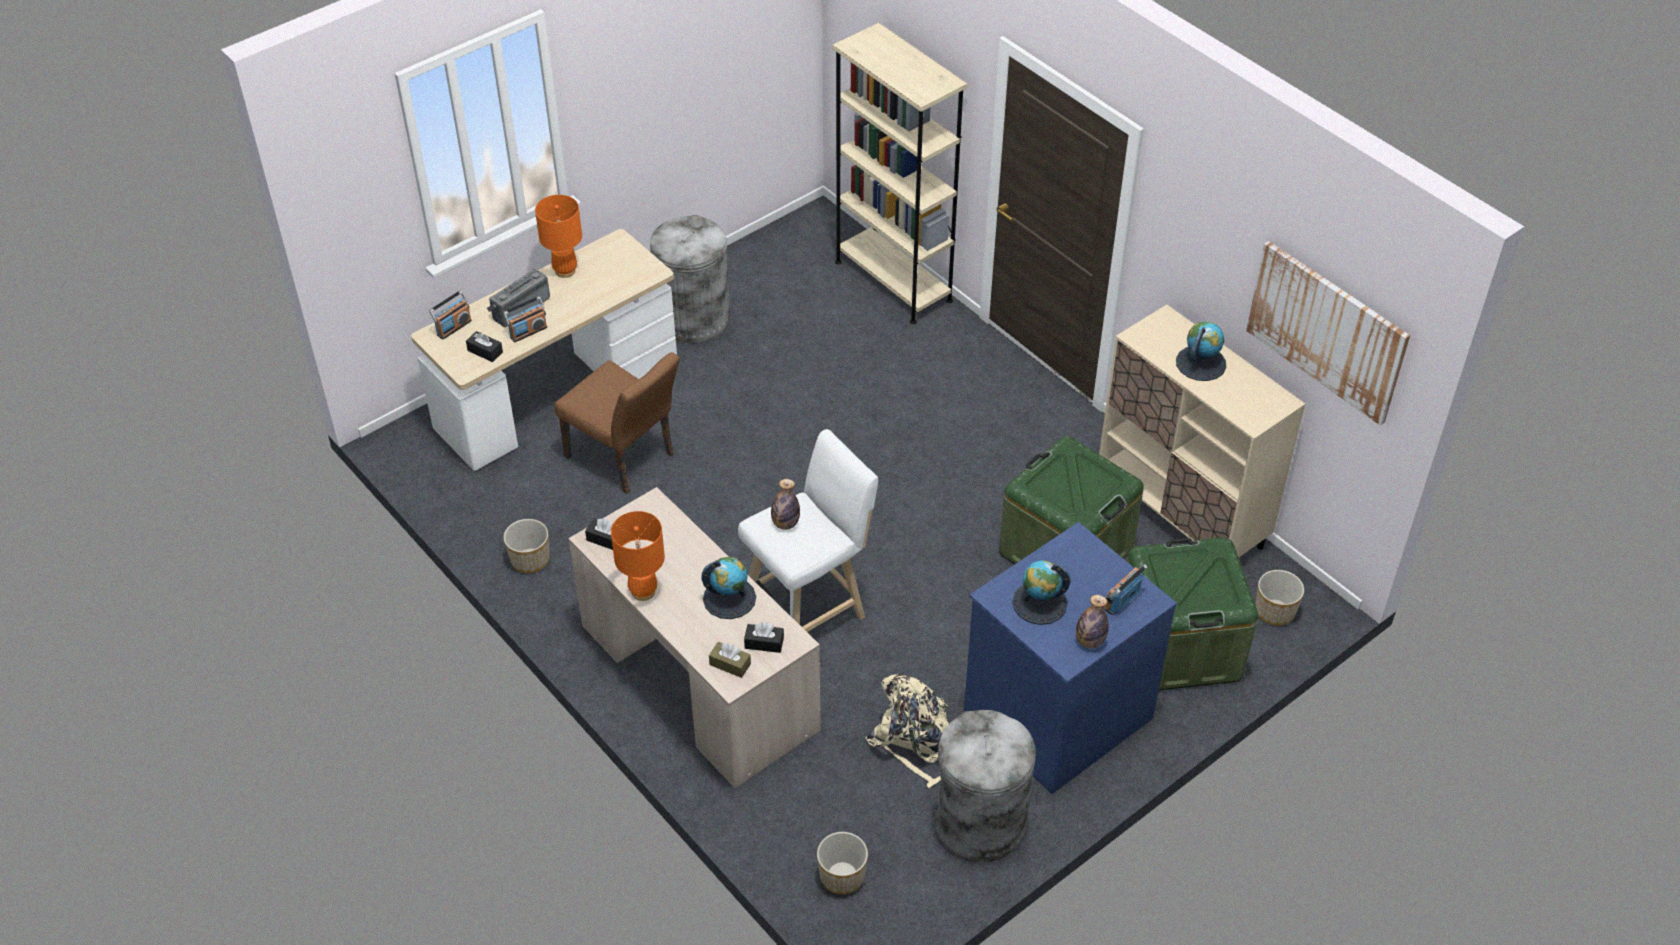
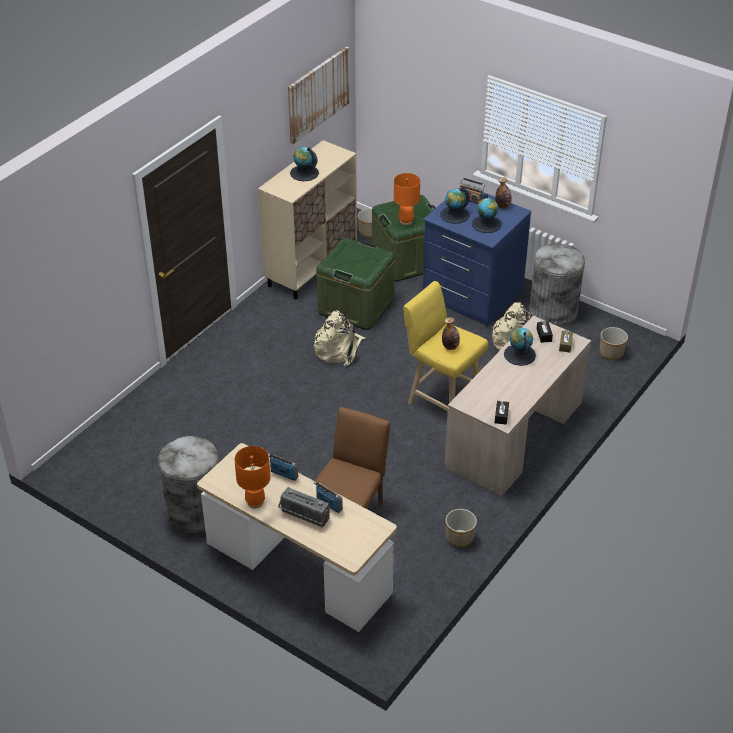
camera: 105 degrees left, 5 degrees down
radio [429,291,472,340] -> radio moved to [268,453,298,481]
black tissue box [466,331,503,362] -> none
orange table lamp [611,511,665,601] -> orange table lamp moved to [394,173,420,225]
white stool [738,429,878,632] -> yellow stool [403,281,488,411]
beige bookcase [832,23,968,324] -> none
none -> beige backpack [314,310,366,367]
none -> globe [440,187,470,224]

